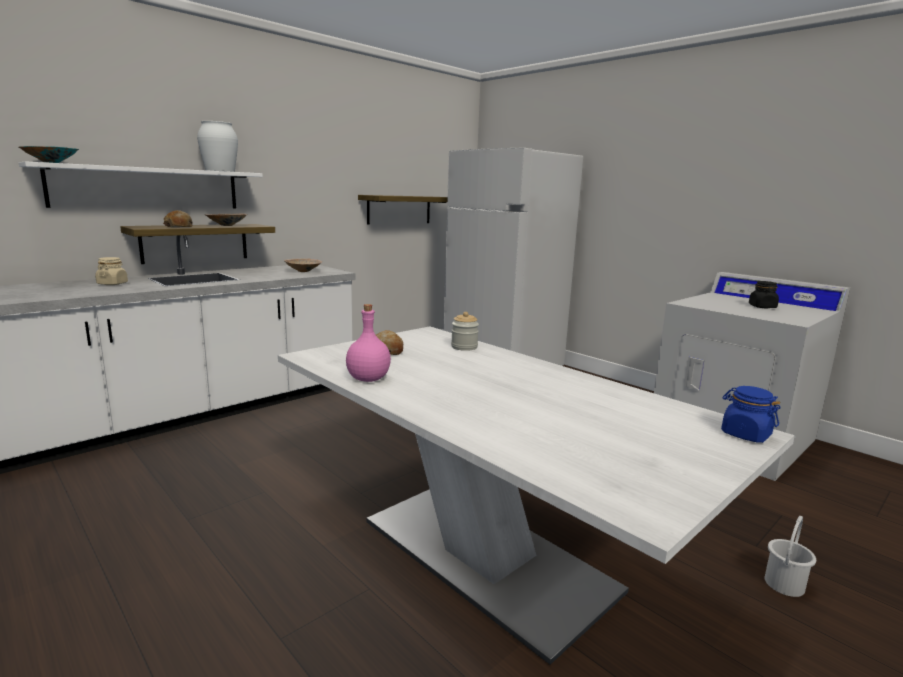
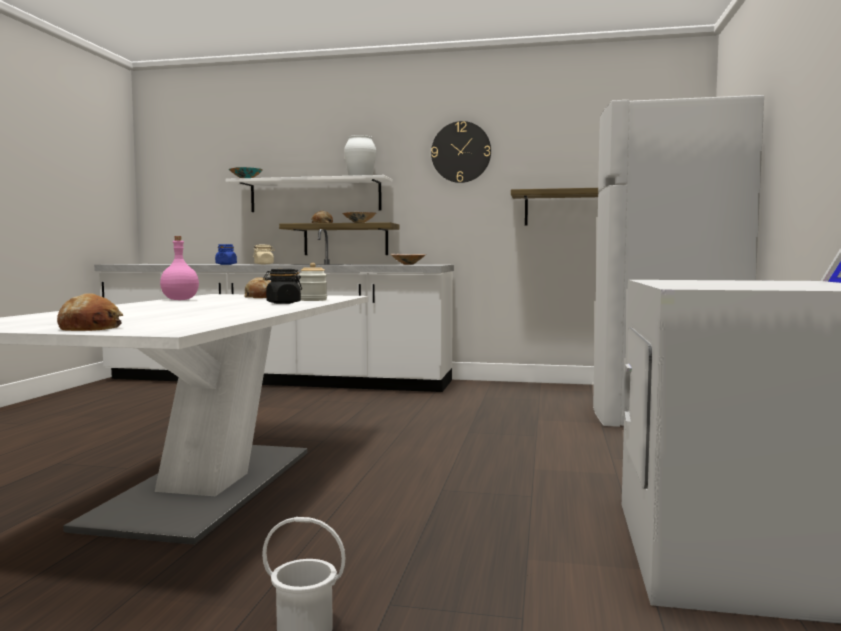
camera: 55 degrees right, 10 degrees down
blue jar [721,386,781,443] -> blue jar moved to [215,244,237,265]
black jar [749,281,779,308] -> black jar moved to [263,269,302,304]
none -> bread [57,293,123,331]
none -> wall clock [431,121,491,183]

